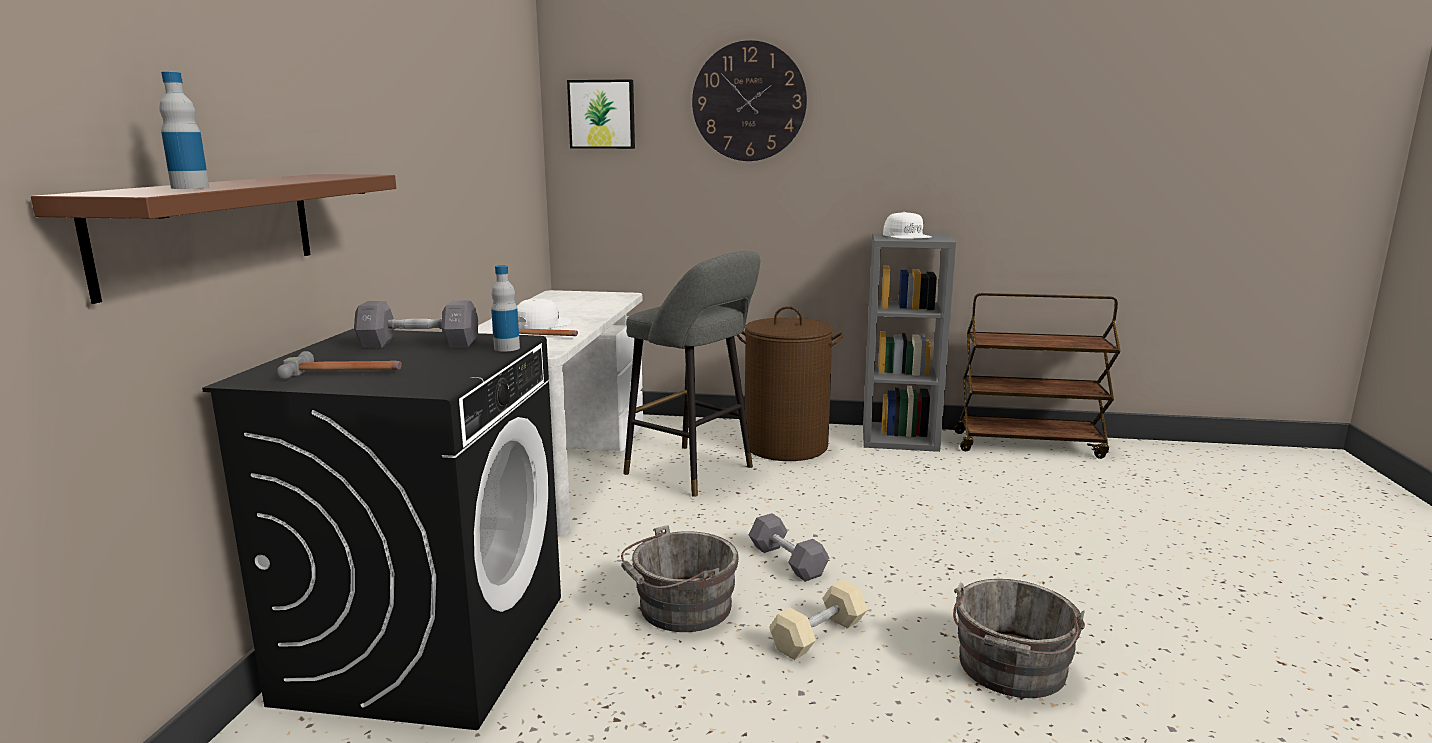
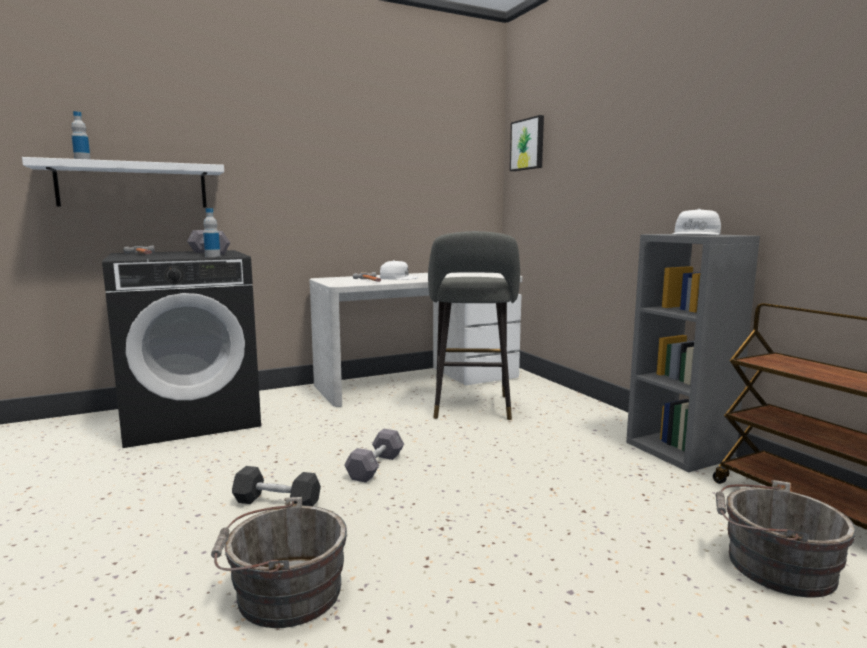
camera: 55 degrees right, 5 degrees down
brown shelf [31,174,396,304] -> white shelf [22,157,224,208]
grey bucket [621,525,739,632] -> grey bucket moved to [716,480,856,598]
wall clock [692,40,807,161] -> none
brown laundry basket [737,306,844,461] -> none
beige dumbbell [769,580,868,660] -> black dumbbell [232,466,321,506]

